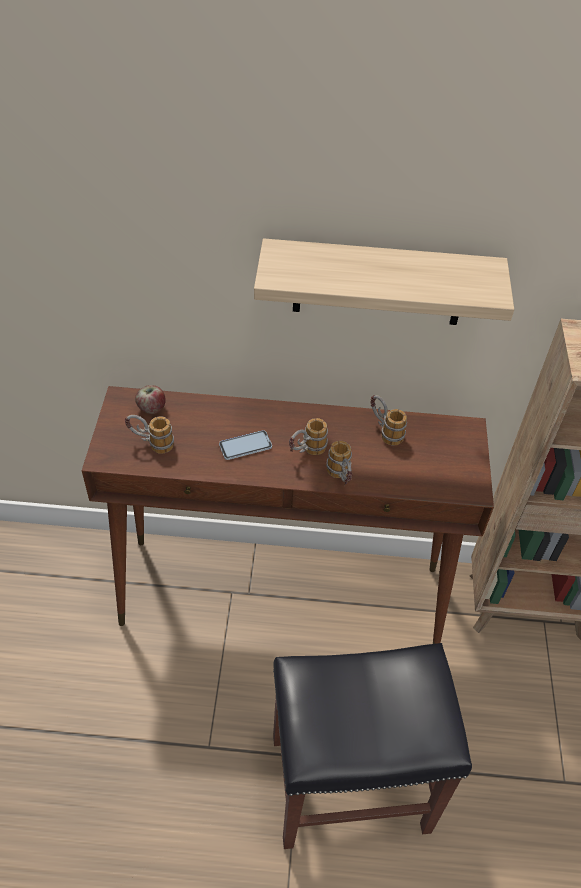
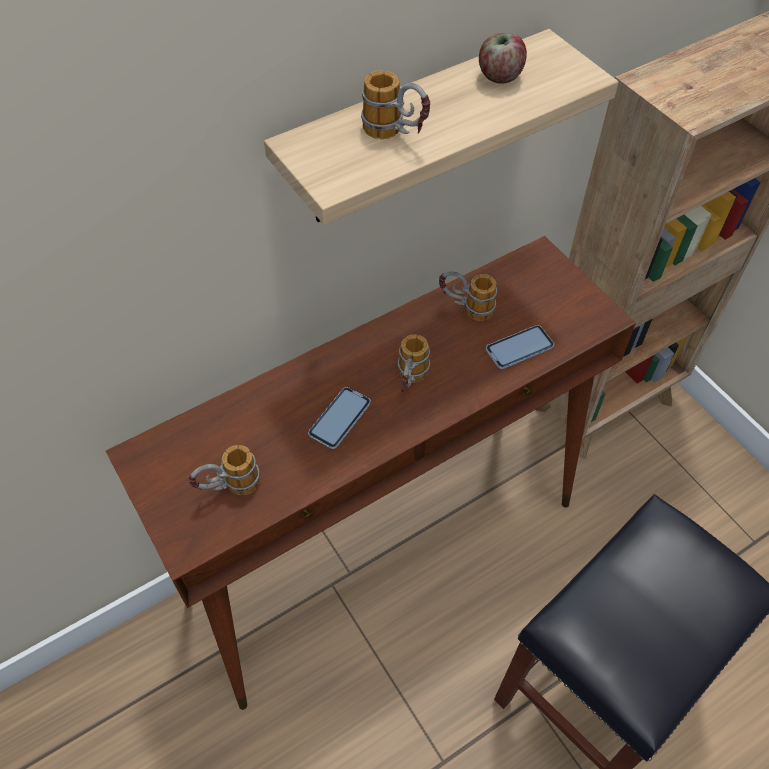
camera: 35 degrees left, 5 degrees up
apple [135,385,166,414] -> apple moved to [479,33,527,84]
mug [326,441,353,486] -> mug moved to [361,70,430,139]
none -> phone [486,325,554,369]

